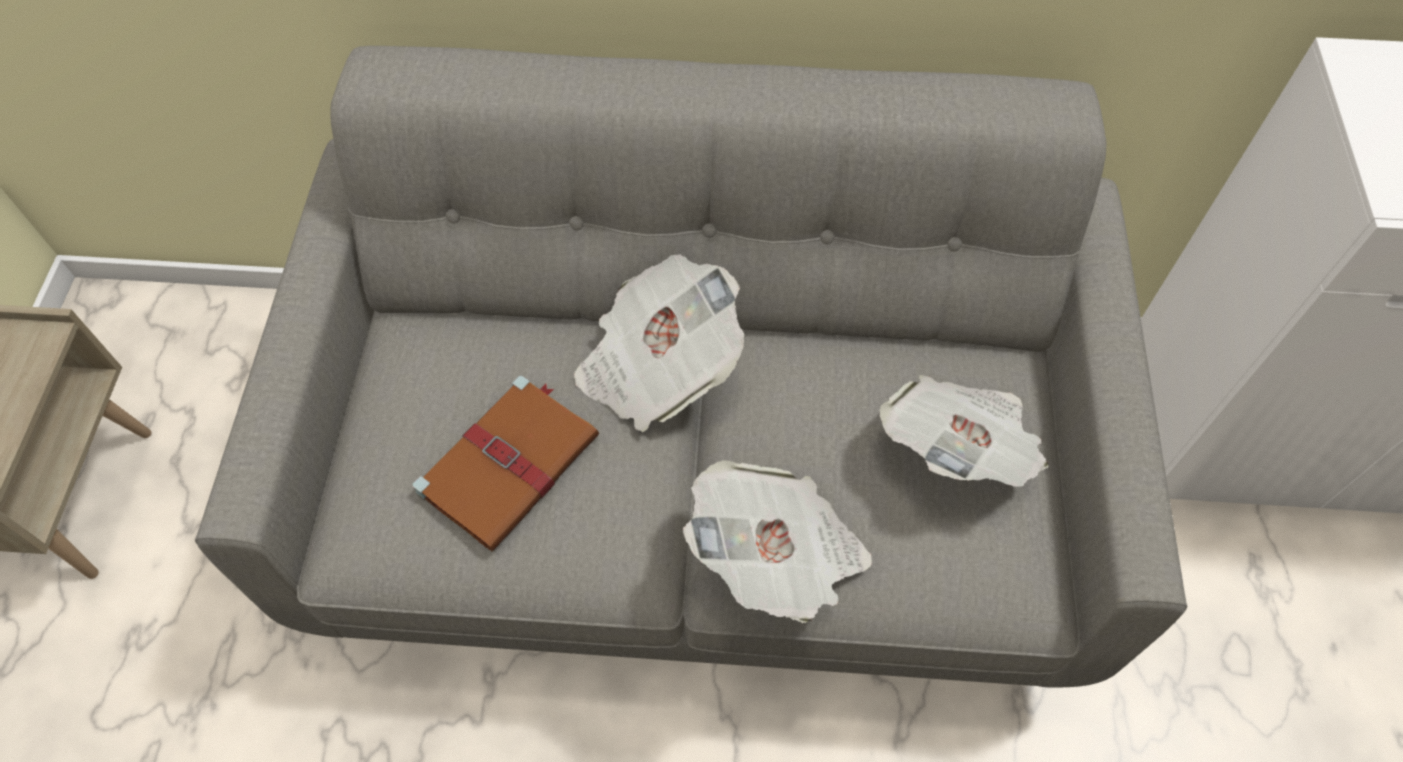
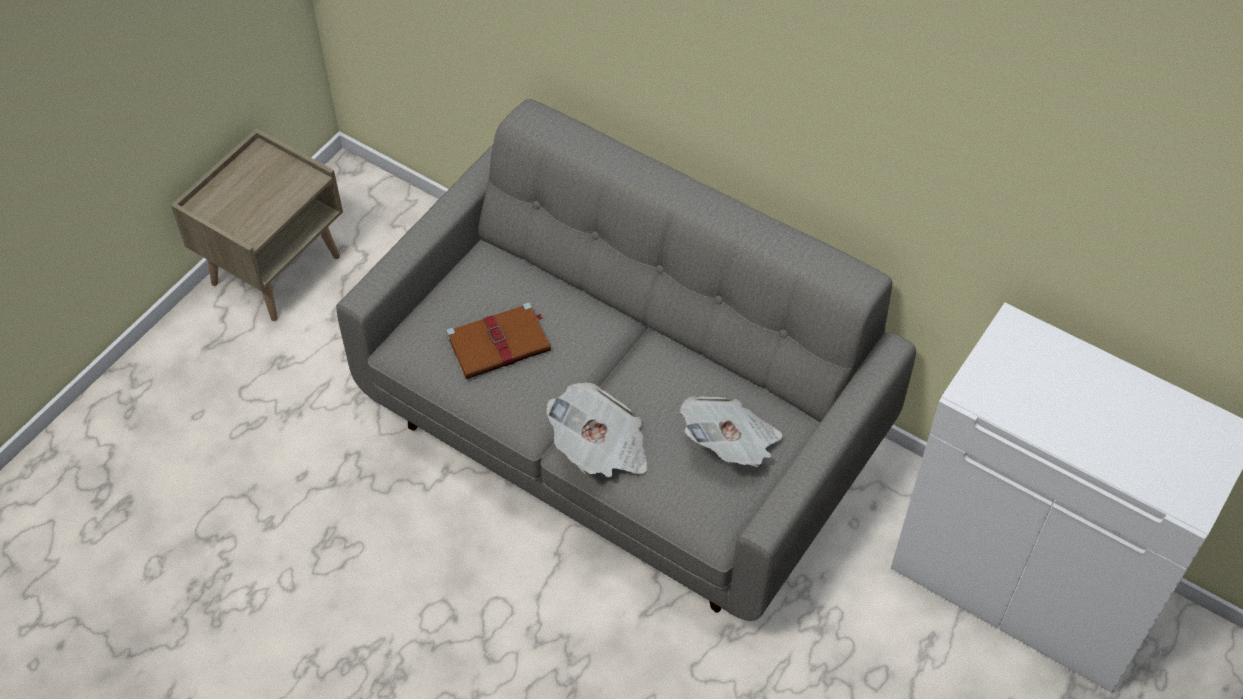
camera: 30 degrees right, 5 degrees down
newspaper [574,254,745,432] -> none

